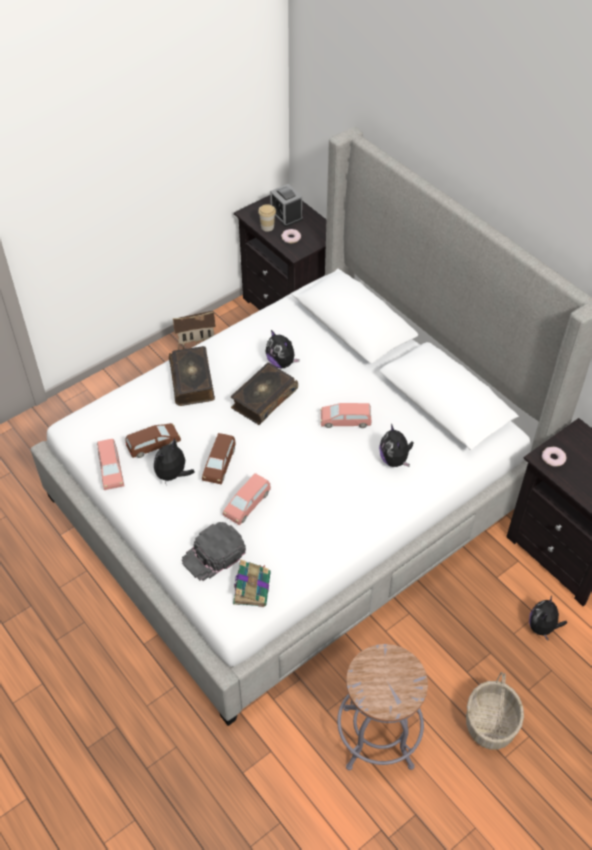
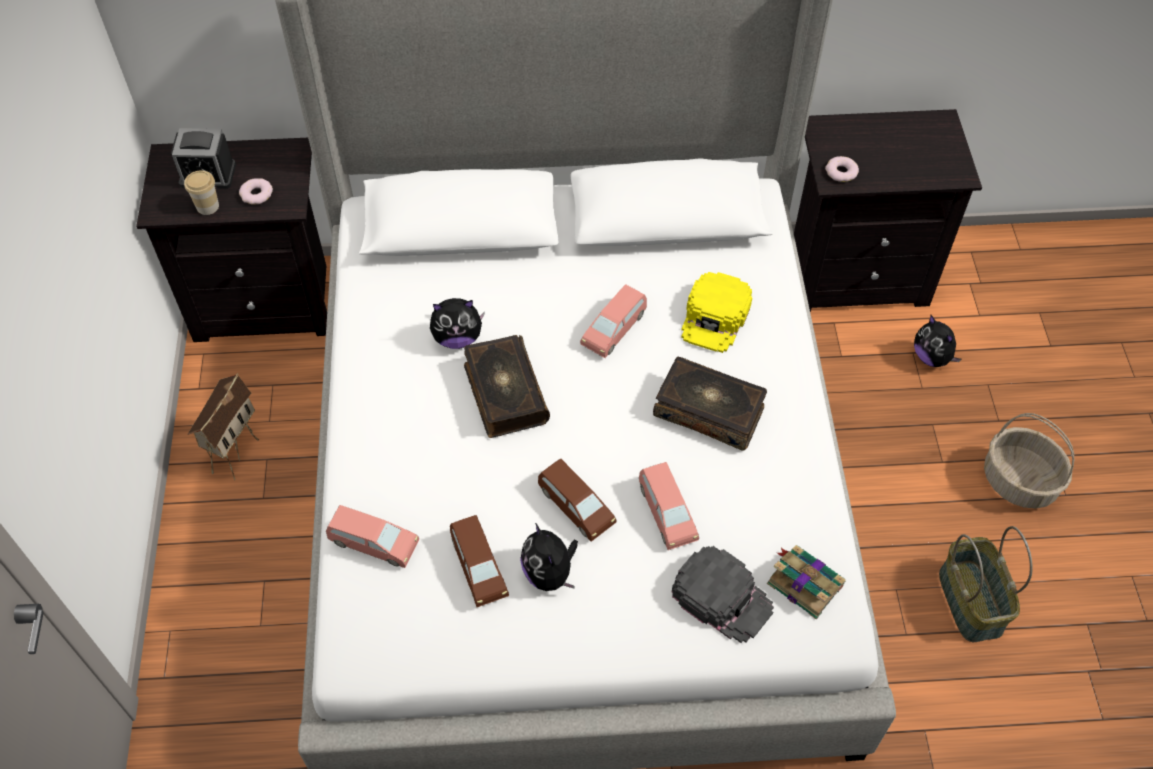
camera: 55 degrees left, 5 degrees up
pink toy car [97,439,124,490] -> pink toy car moved to [326,505,419,568]
brown toy car [125,423,181,458] -> brown toy car turned 150 degrees clockwise [450,515,509,607]
book [169,346,215,406] -> book moved to [653,356,767,451]
black cap [182,522,246,581] -> black cap turned 45 degrees counterclockwise [672,546,774,643]
grey stool [337,644,428,770] -> basket [939,526,1033,642]
plush toy [379,424,414,467] -> yellow cap [681,272,752,353]

